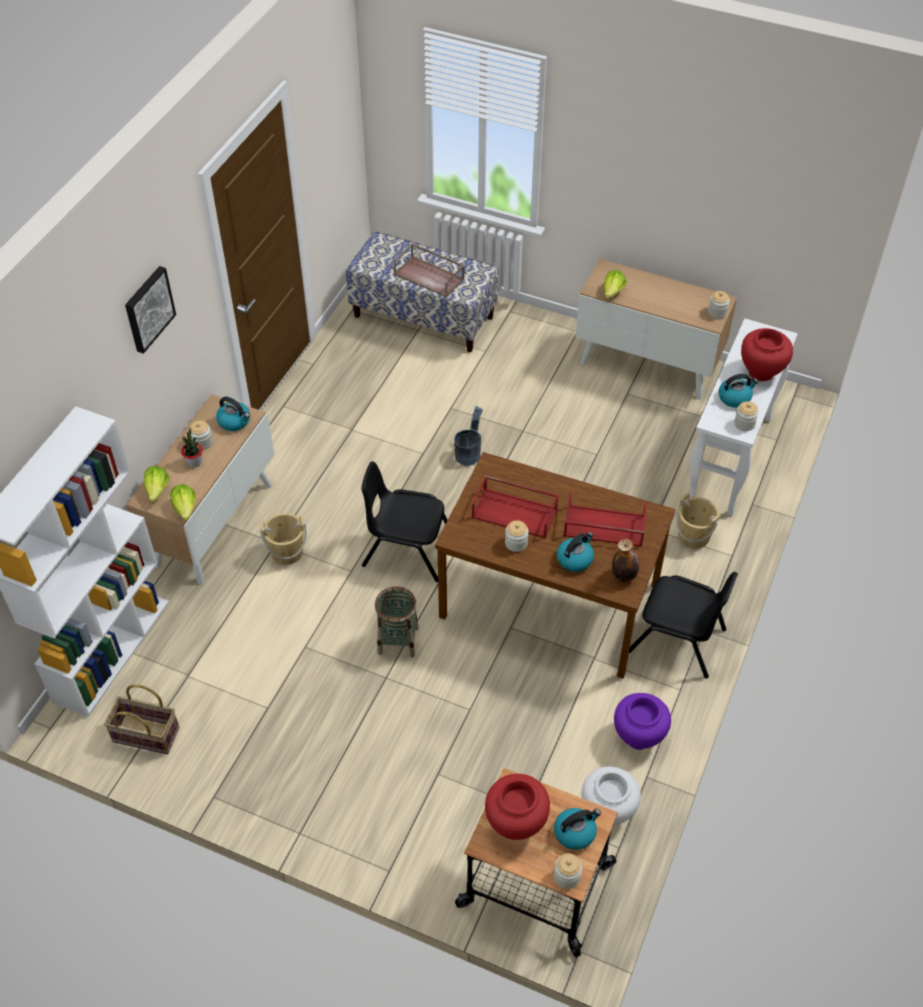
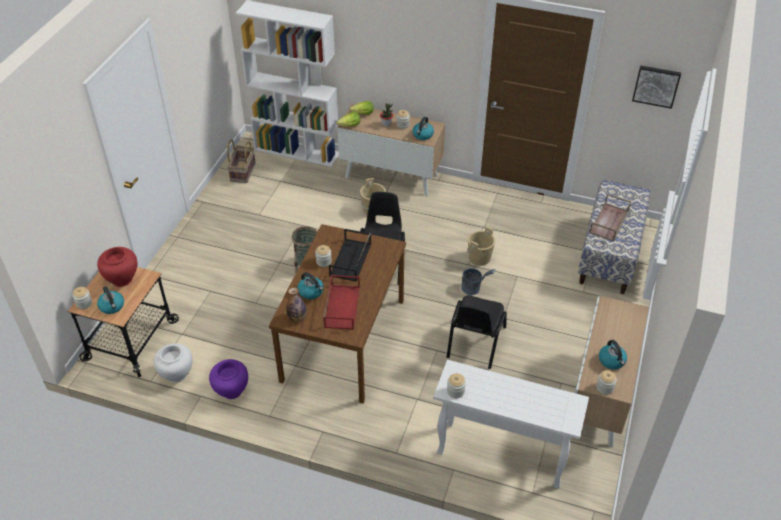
camera: 85 degrees right, 5 degrees down
picture [125,266,176,354] -> picture moved to [632,65,681,109]
red tray [472,475,559,538] -> black tray [329,229,371,282]
lettuce [603,270,627,299] -> none
black chair [629,572,738,679] -> black chair moved to [447,295,507,369]
beige bucket [676,493,721,549] -> beige bucket moved to [467,226,495,266]
kettle [719,374,758,408] -> kettle moved to [599,340,627,370]
red vase [741,328,793,381] -> none

